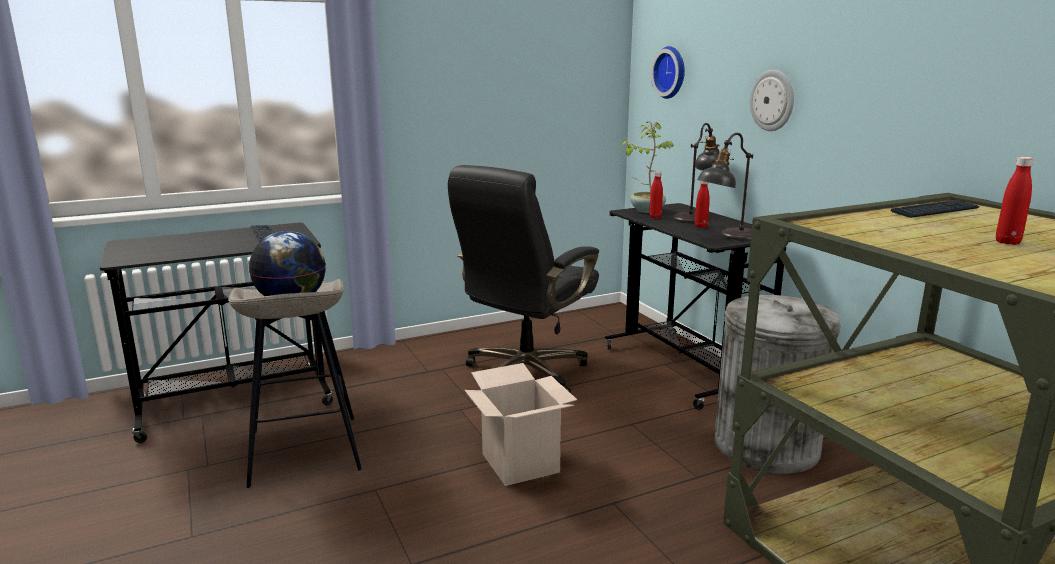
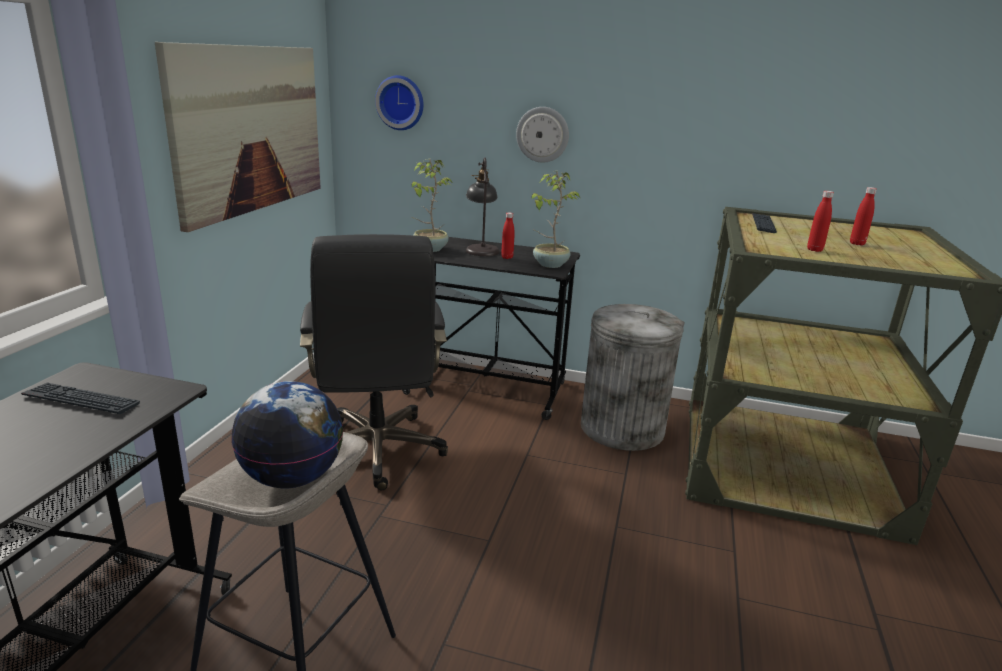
camera: 50 degrees left, 5 degrees up
cardboard box [464,363,577,486] -> none
red bottle [649,172,663,218] -> red bottle moved to [807,191,834,252]
grey table lamp [697,133,753,241] -> potted plant [531,171,580,268]
none -> picture [155,42,321,232]

